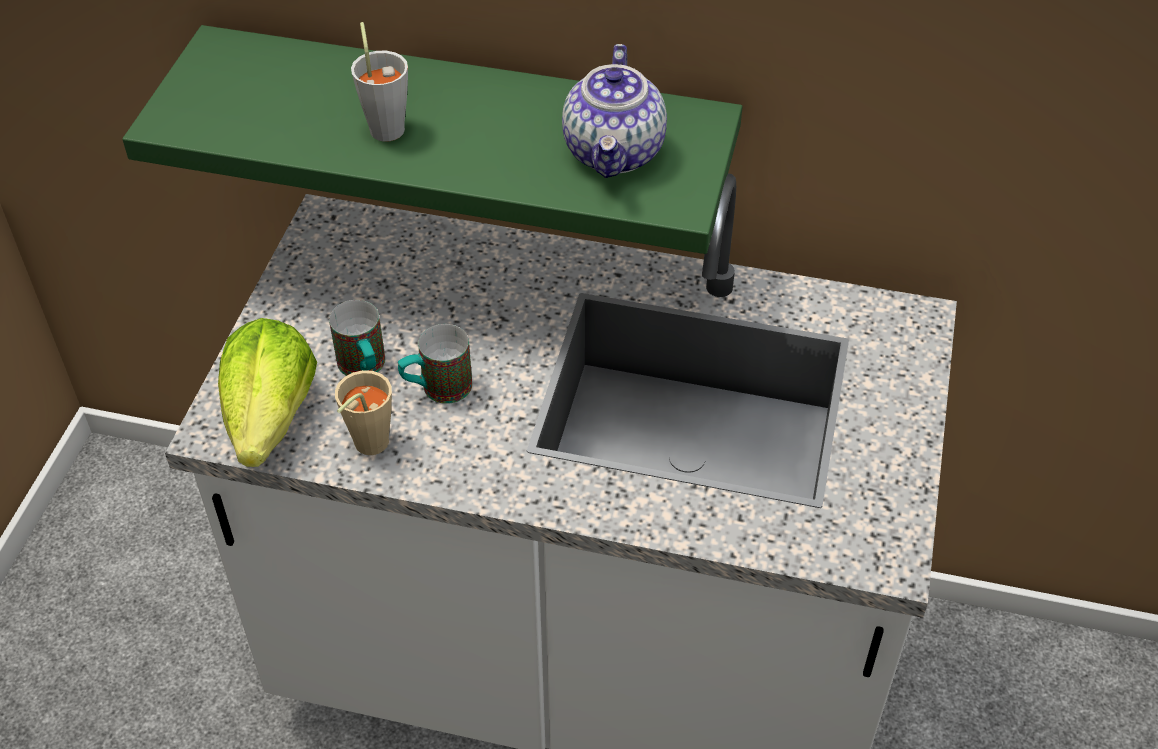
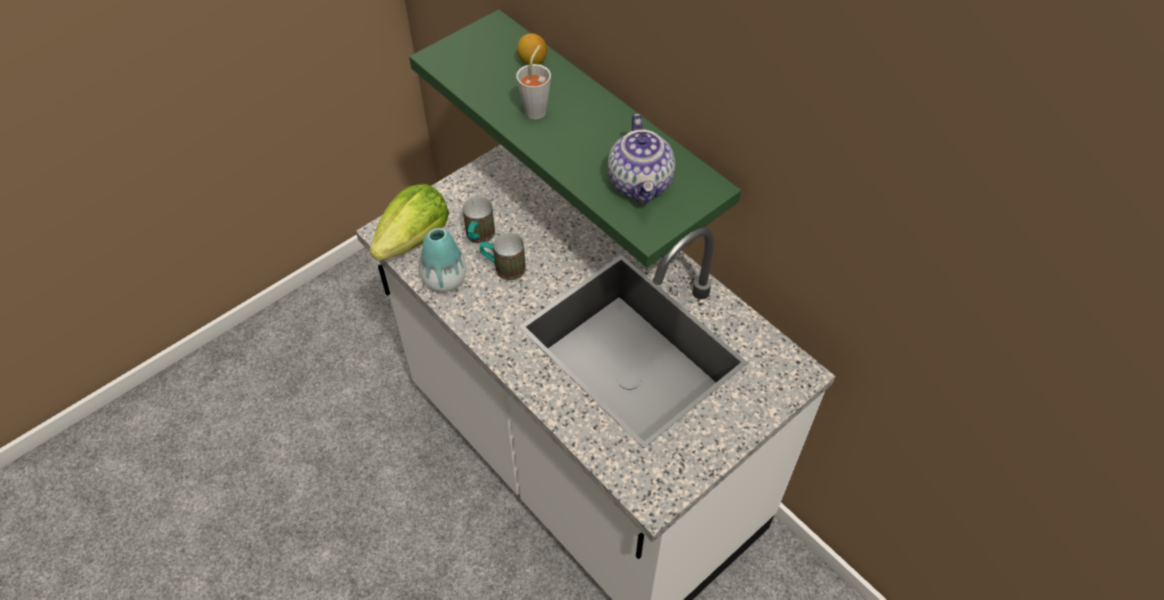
camera: 35 degrees right, 5 degrees up
beige cup [335,370,392,455] -> vase [419,228,467,292]
teapot [562,44,667,178] -> teapot turned 45 degrees counterclockwise [608,114,675,204]
none -> lemon [517,33,547,65]

